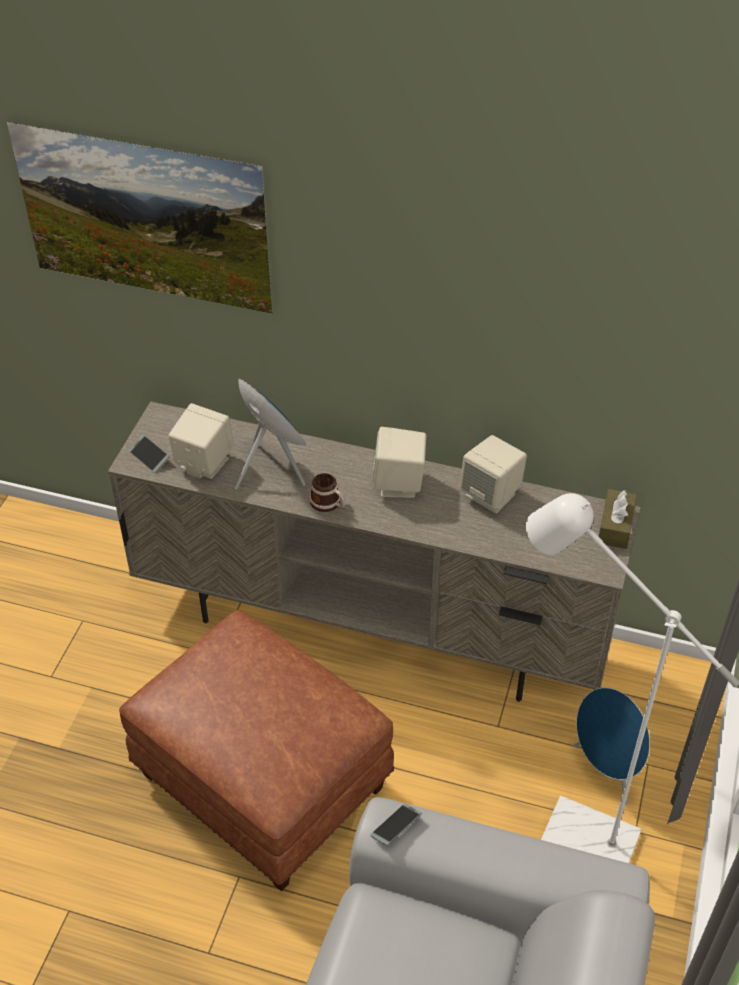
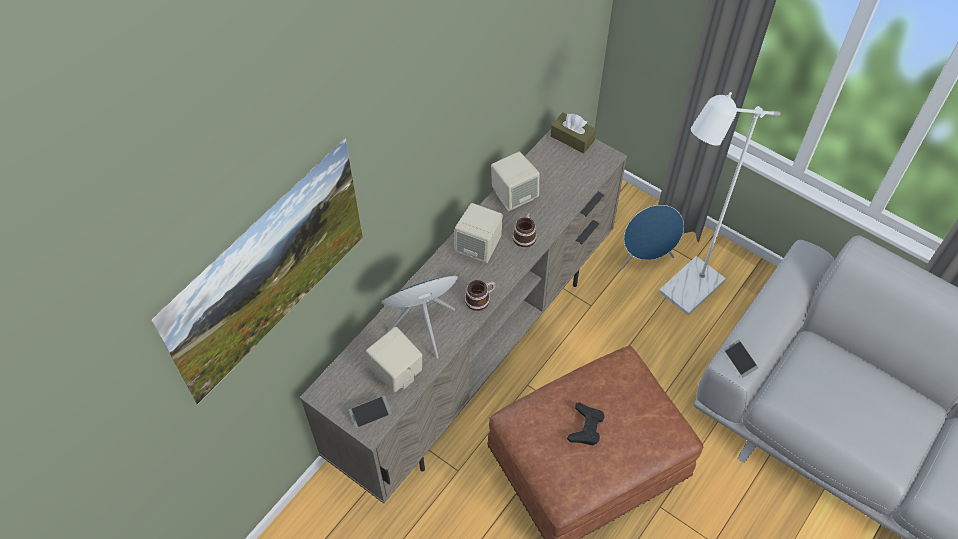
camera: 70 degrees left, 10 degrees up
none -> mug [512,213,537,247]
none -> black game controller [567,402,605,445]

